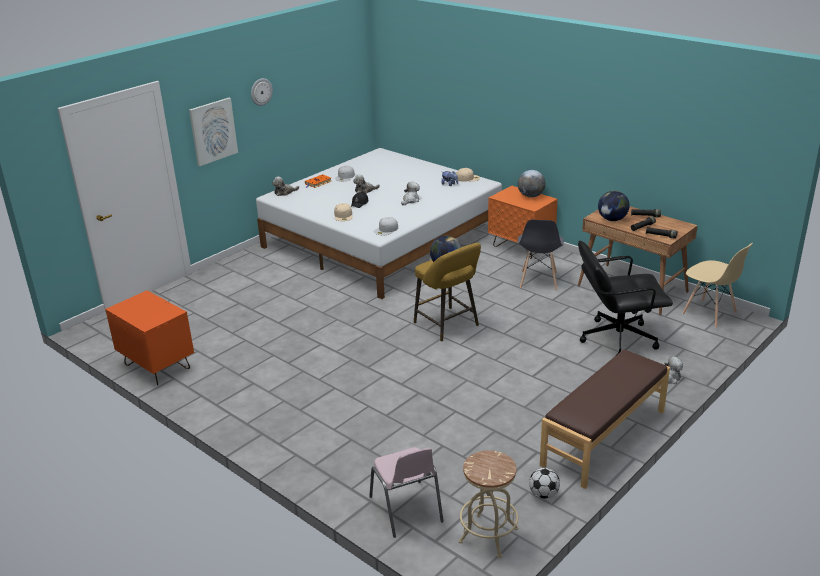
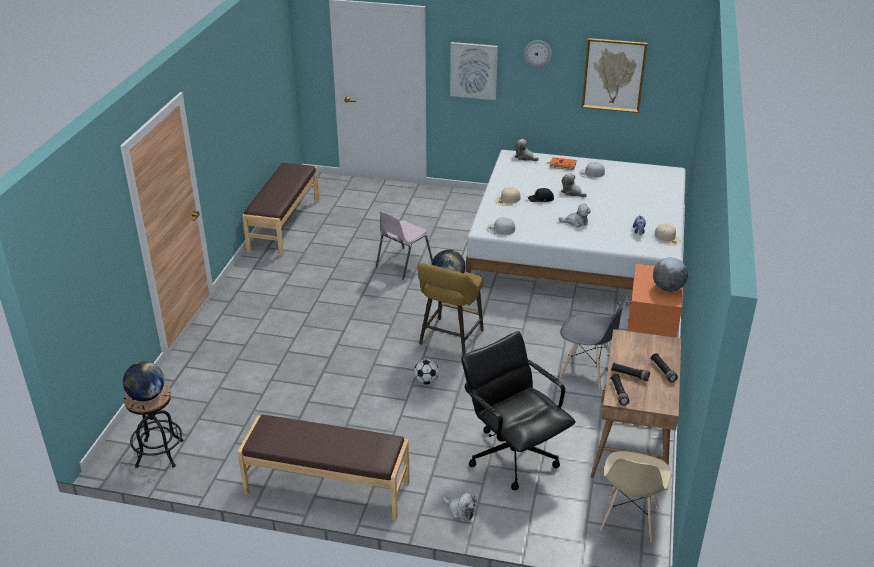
camera: 60 degrees right, 5 degrees up
orange nightstand [105,290,194,385] -> brown bench [242,163,320,256]
pink chair [369,447,444,538] -> pink chair moved to [376,211,433,280]
beige stool [459,450,518,558] -> black stool [124,384,184,468]
grey chair [518,220,564,290] -> grey chair turned 135 degrees counterclockwise [560,295,628,388]
football [529,468,560,499] -> football moved to [414,359,439,384]
globe [598,191,629,221] -> globe moved to [123,361,164,401]
none -> picture [582,38,648,113]

